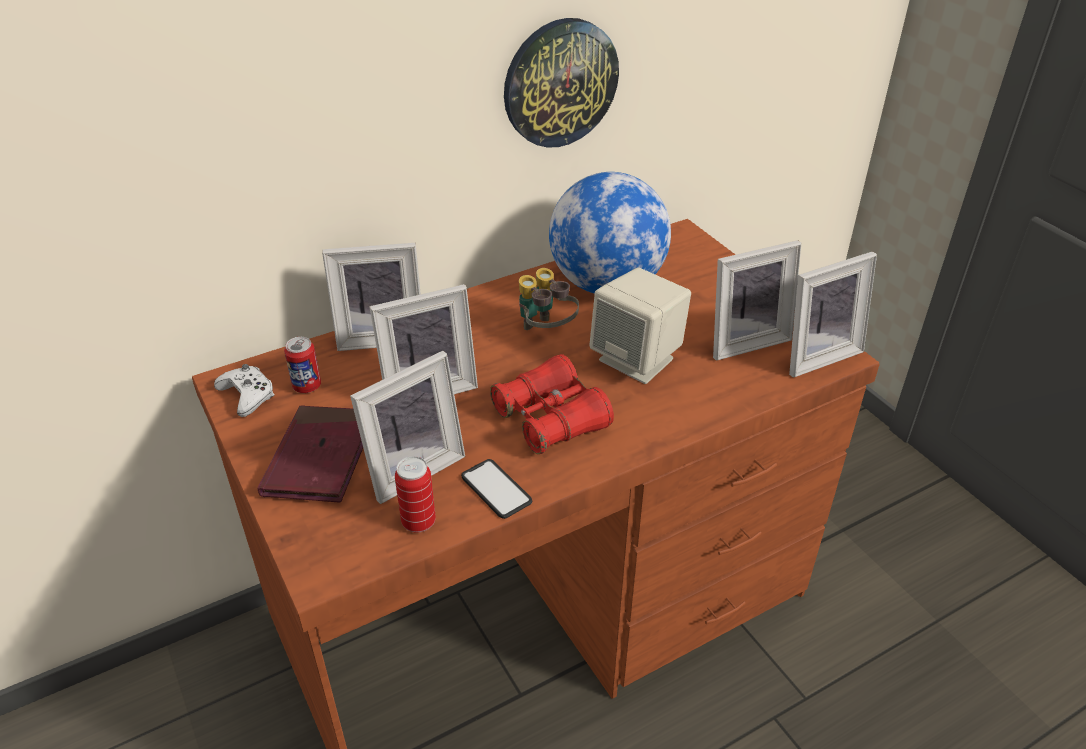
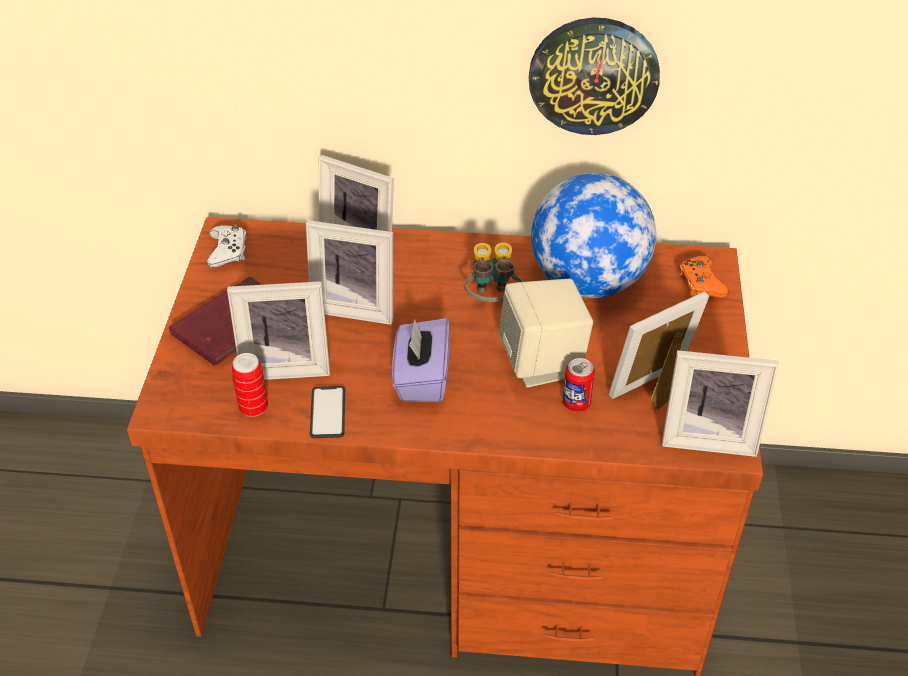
camera: 35 degrees right, 5 degrees up
can [284,337,321,393] -> can moved to [563,358,595,412]
red binoculars [490,354,614,454] -> purple tissue box [392,318,450,402]
picture frame [713,240,801,361] -> picture frame turned 135 degrees clockwise [609,292,709,410]
none -> orange game controller [678,255,729,298]

